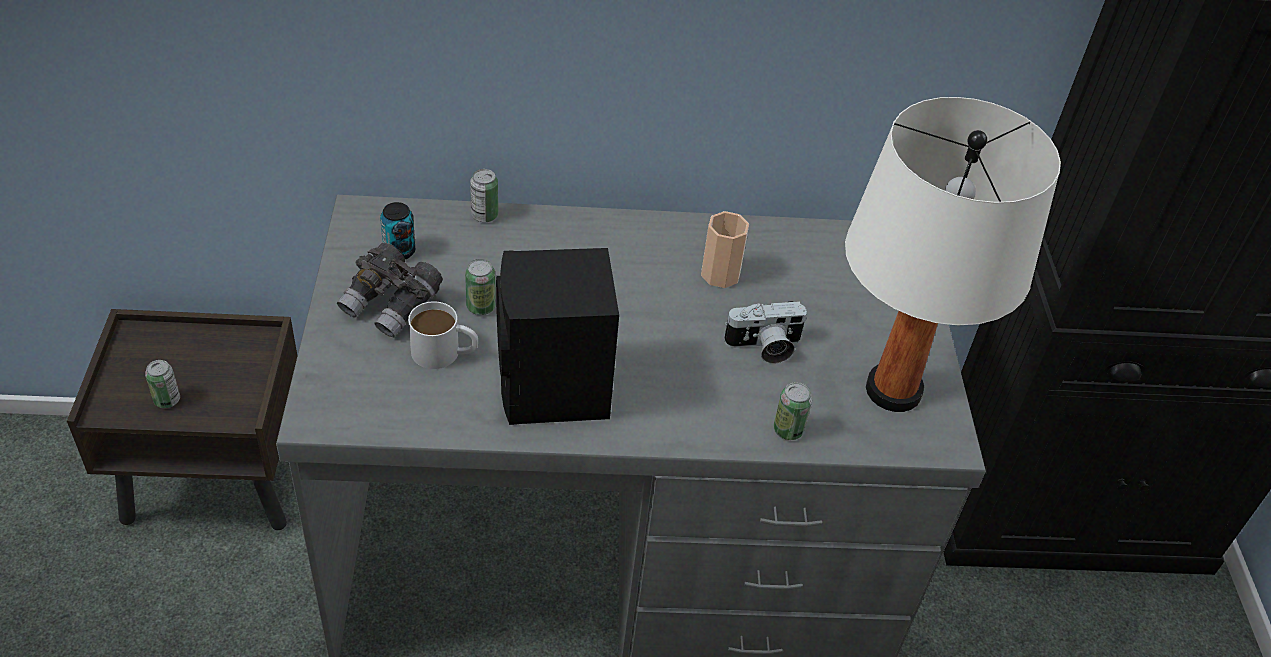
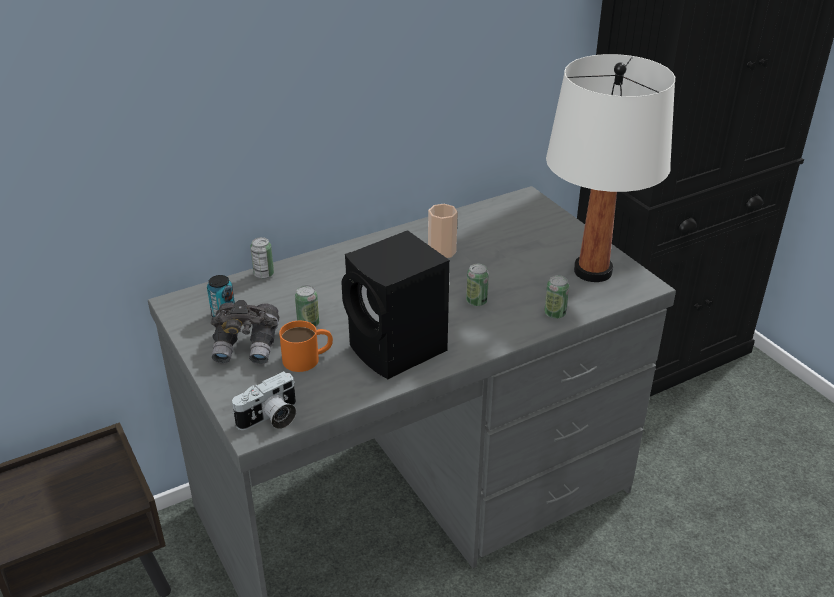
camera: 25 degrees left, 10 degrees down
can [145,360,180,408] -> can moved to [466,264,489,306]
white mug [408,301,478,369] -> orange mug [279,321,333,372]
camera [724,301,807,363] -> camera moved to [232,371,296,430]

